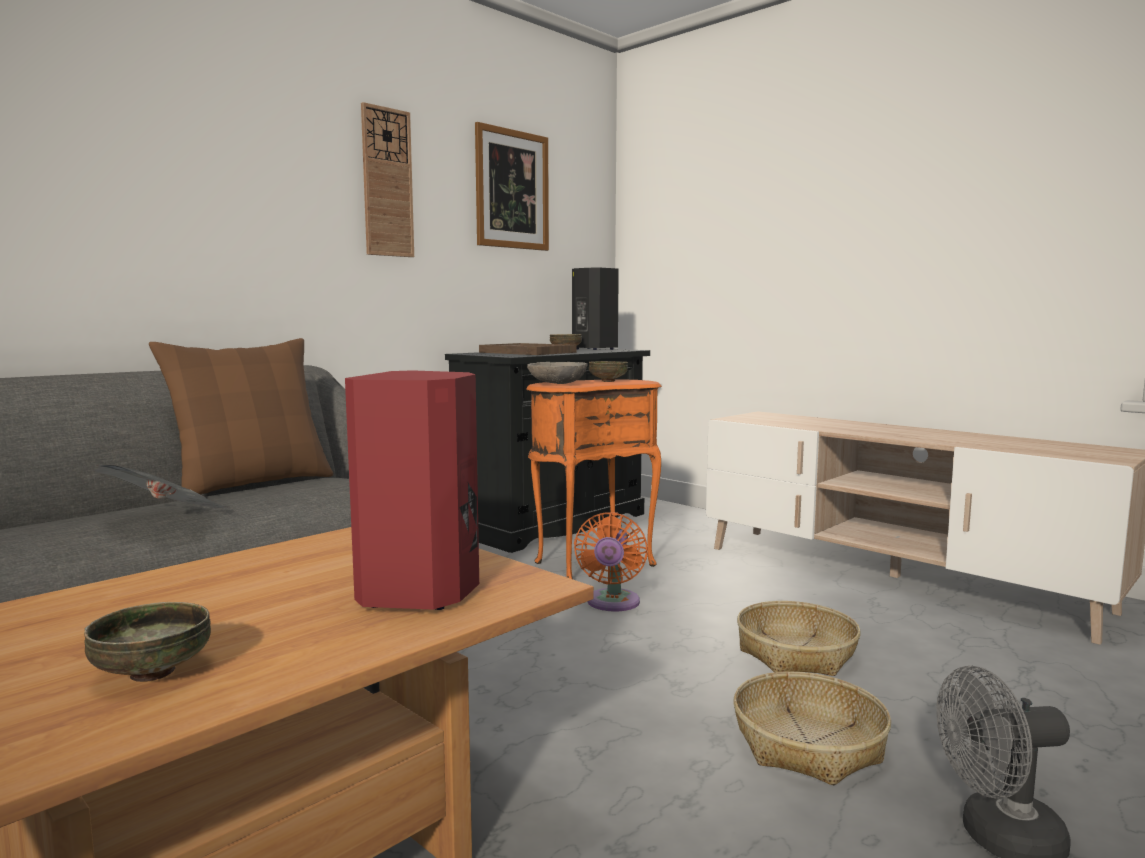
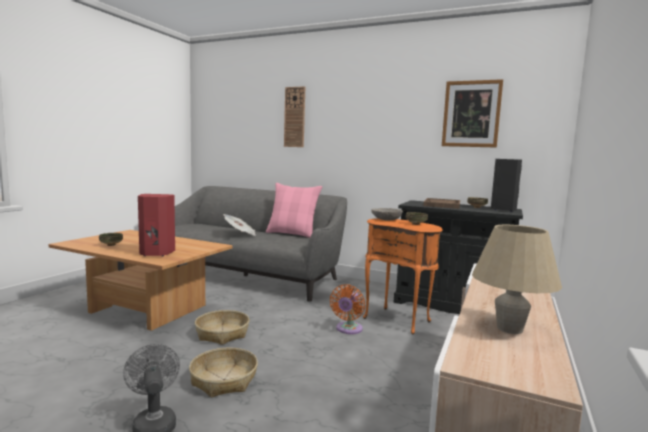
camera: 70 degrees right, 0 degrees up
brown pillow [149,338,334,494] -> pink pillow [266,183,323,238]
wall clock [361,102,414,257] -> wall clock moved to [284,86,305,147]
orange fan [574,512,648,611] -> orange fan turned 60 degrees counterclockwise [330,284,365,334]
basket [737,601,861,676] -> basket moved to [195,310,250,345]
none -> beige table lamp [472,225,562,334]

